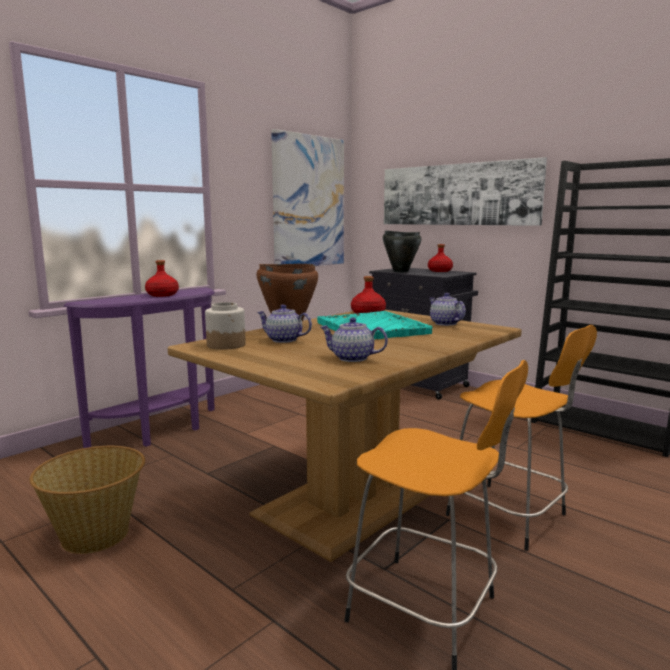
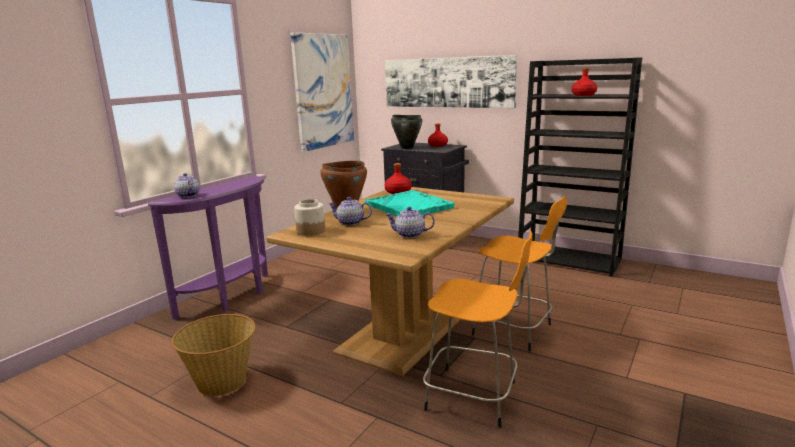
camera: 10 degrees left, 5 degrees up
red bottle [145,260,179,297] -> red bottle moved to [571,68,597,96]
teapot [429,293,466,326] -> teapot moved to [174,173,199,198]

